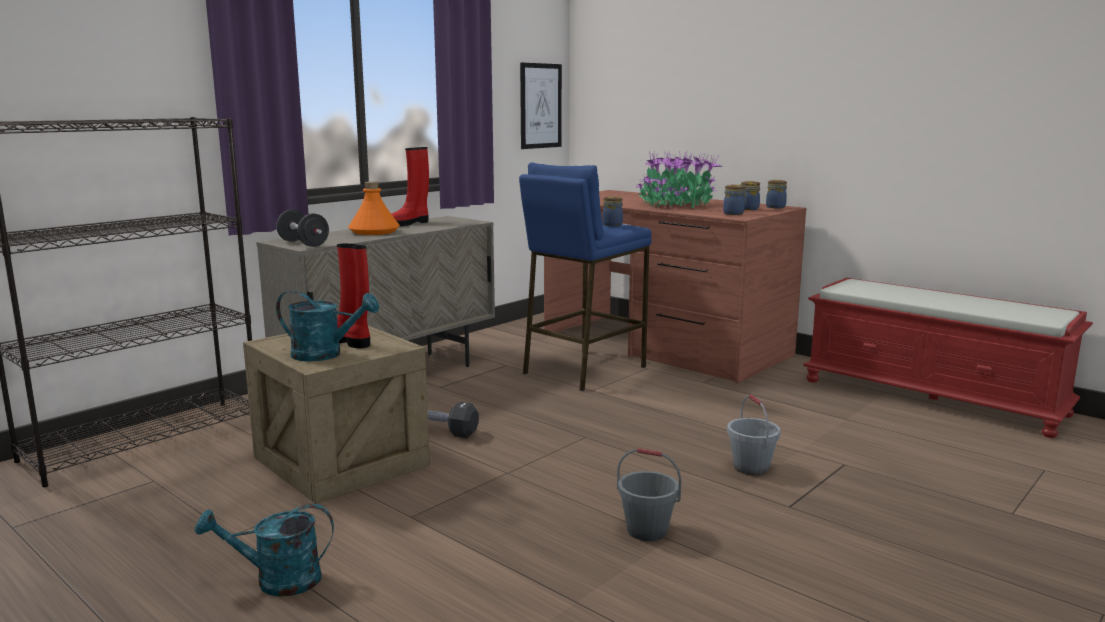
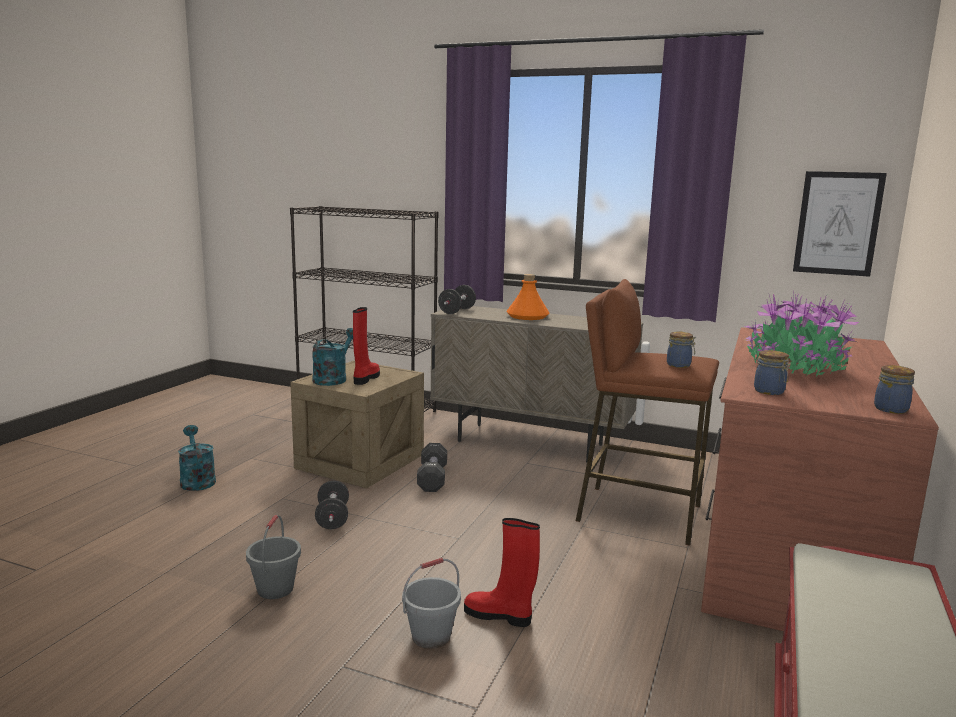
camera: 70 degrees right, 0 degrees up
turquoise watering can [276,290,379,362] -> turquoise watering can turned 150 degrees counterclockwise [312,328,353,386]
red boot [391,147,429,227] -> red boot moved to [464,518,540,627]
blue stool [519,163,652,391] -> brown stool [576,279,719,546]
jar [740,181,760,210] -> none
none -> black dumbbell [315,481,349,529]

